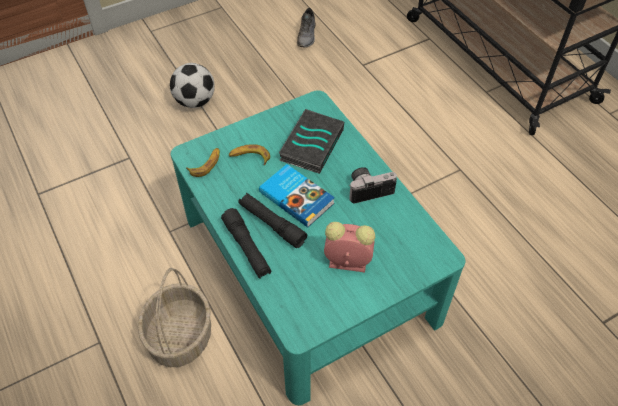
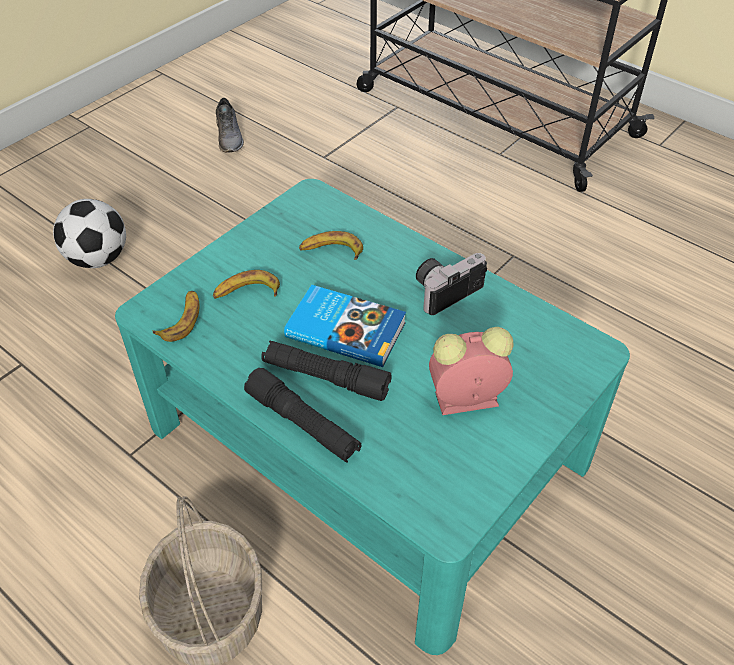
camera: 20 degrees left, 5 degrees down
book [279,109,344,174] -> banana [299,231,363,260]

